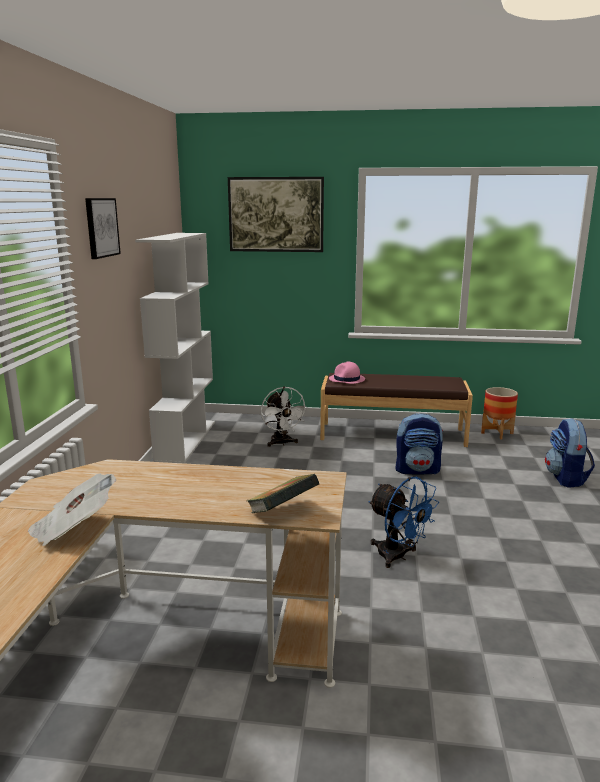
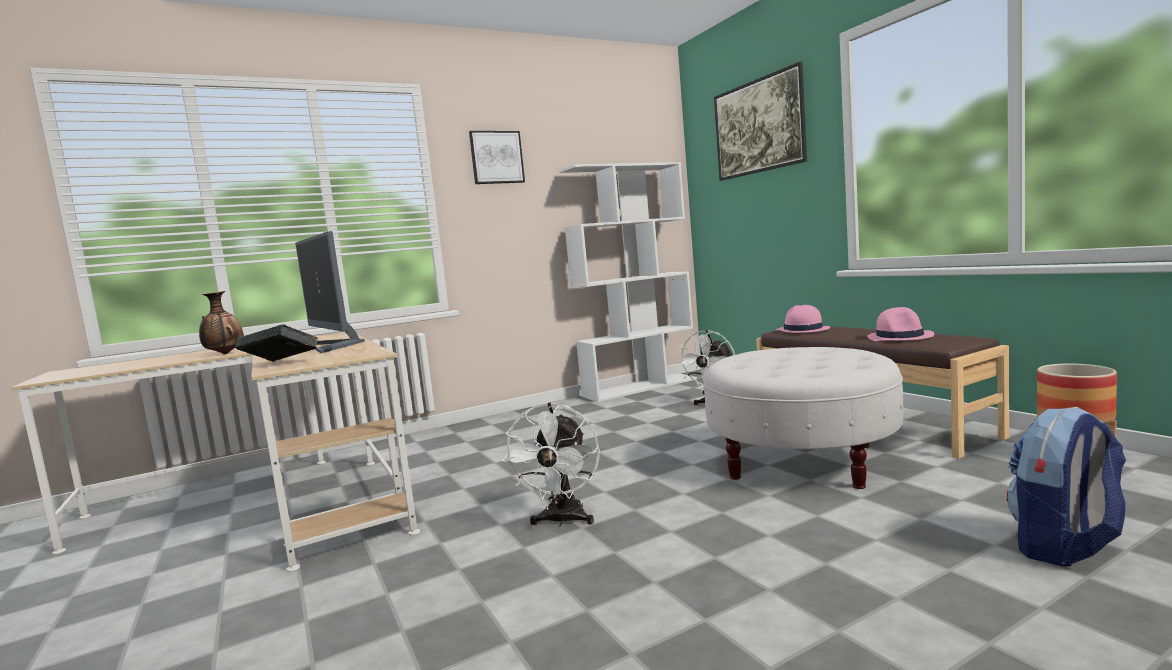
camera: 55 degrees right, 10 degrees down
newspaper [28,473,116,546] -> vase [199,291,244,354]
blue fan [368,477,439,568] -> white fan [502,402,600,526]
backpack [396,413,443,475] -> white ottoman [703,347,903,489]
none -> monitor [295,231,365,353]
none -> pink hat [867,307,934,341]

